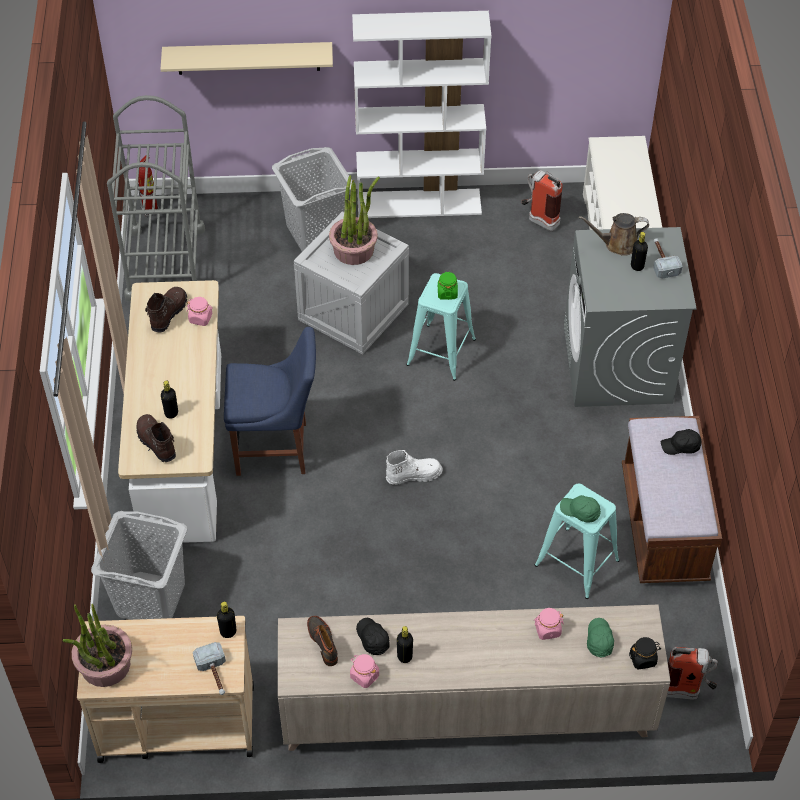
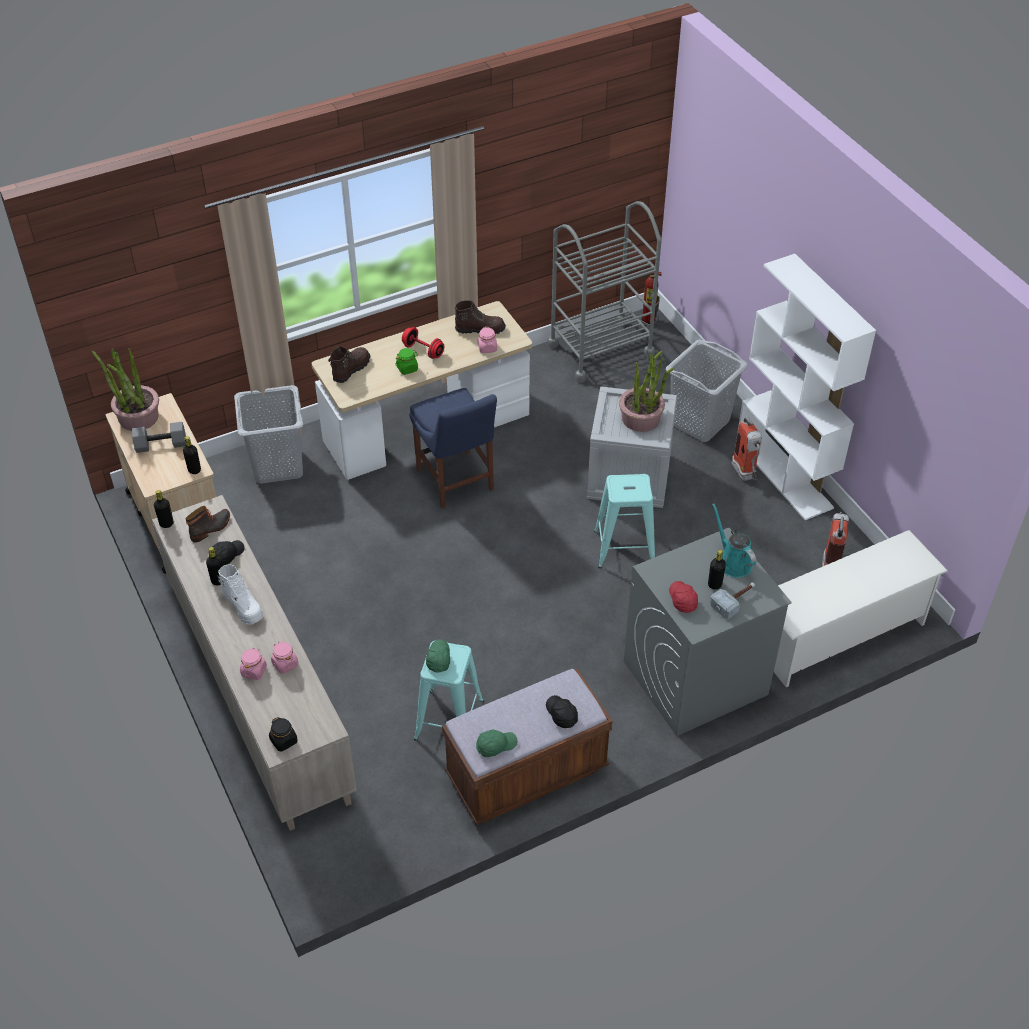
camera: 65 degrees right, 5 degrees down
beige shelf [161,42,333,75] -> none
black bottle [161,380,178,419] -> black bottle moved to [154,490,174,528]
hammer [193,642,226,695] -> none
pink jar [350,654,379,688] -> pink jar moved to [240,648,267,680]
white boot [386,450,442,485] -> white boot moved to [218,564,263,625]
green jar [438,271,458,300] -> green jar moved to [395,348,418,375]
brown watering can [579,213,649,256] -> turquoise watering can [712,503,756,578]
green cap [587,618,614,657] -> green cap moved to [476,730,517,757]
fire extinguisher [667,647,718,700] -> fire extinguisher moved to [732,416,762,481]
none -> grey dumbbell [132,422,186,453]
none -> red dumbbell [402,327,444,359]
none -> red cap [669,581,698,613]

